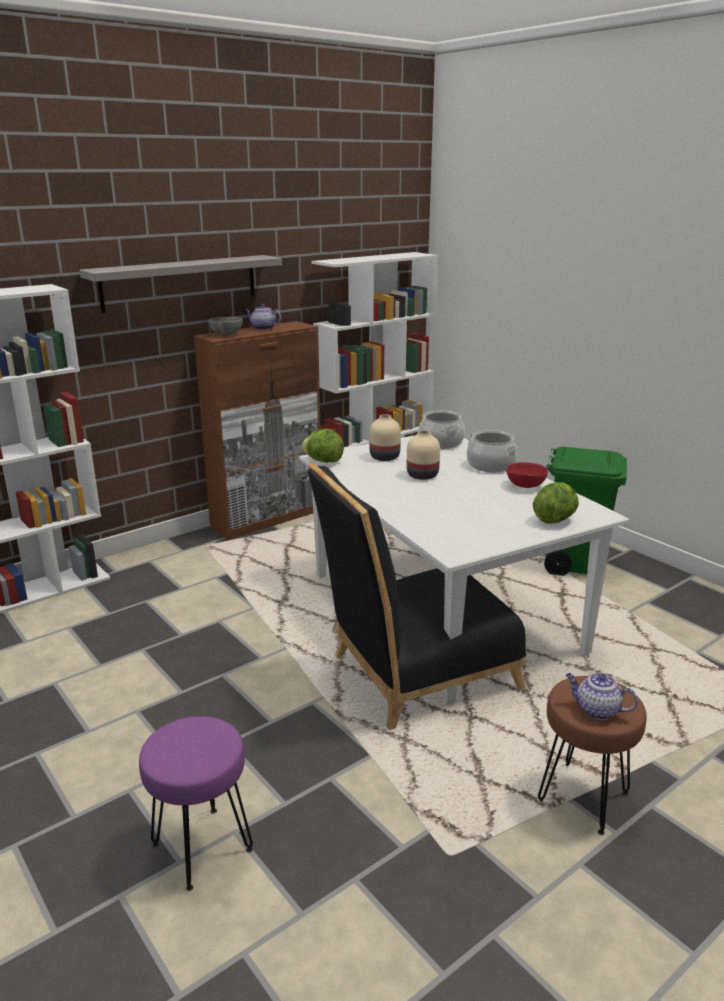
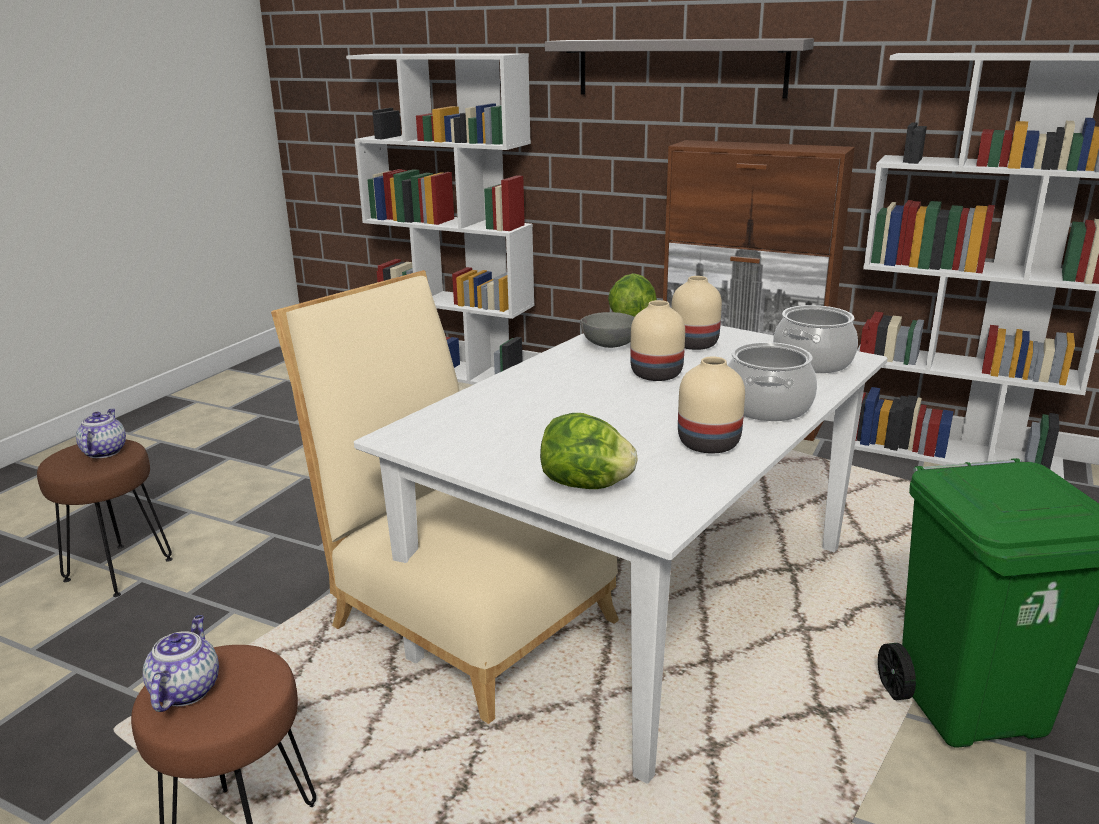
camera: 65 degrees right, 0 degrees up
purple stool [139,716,253,891] -> brown stool [37,440,173,597]
grey bowl [208,317,243,336] -> grey bowl moved to [580,312,634,348]
teapot [245,304,281,330] -> teapot moved to [76,409,126,458]
black chair [308,462,526,730] -> beige chair [271,270,619,724]
red bowl [506,462,548,488] -> beige vase [678,356,745,453]

